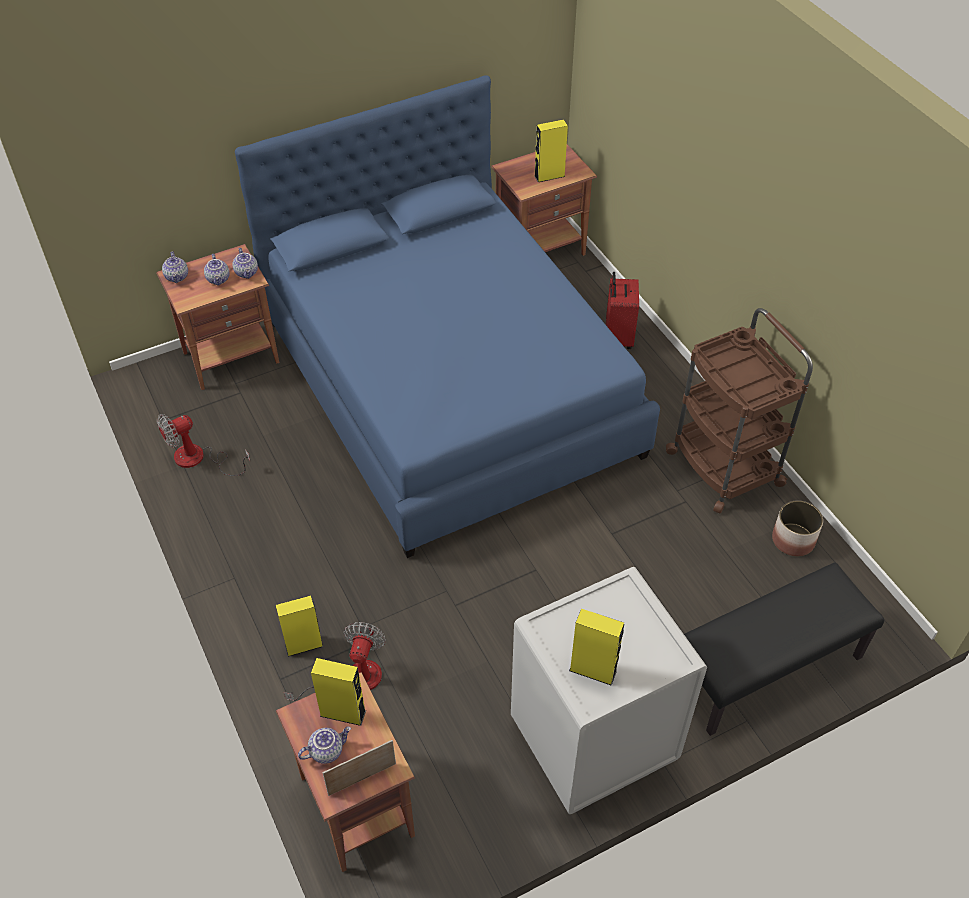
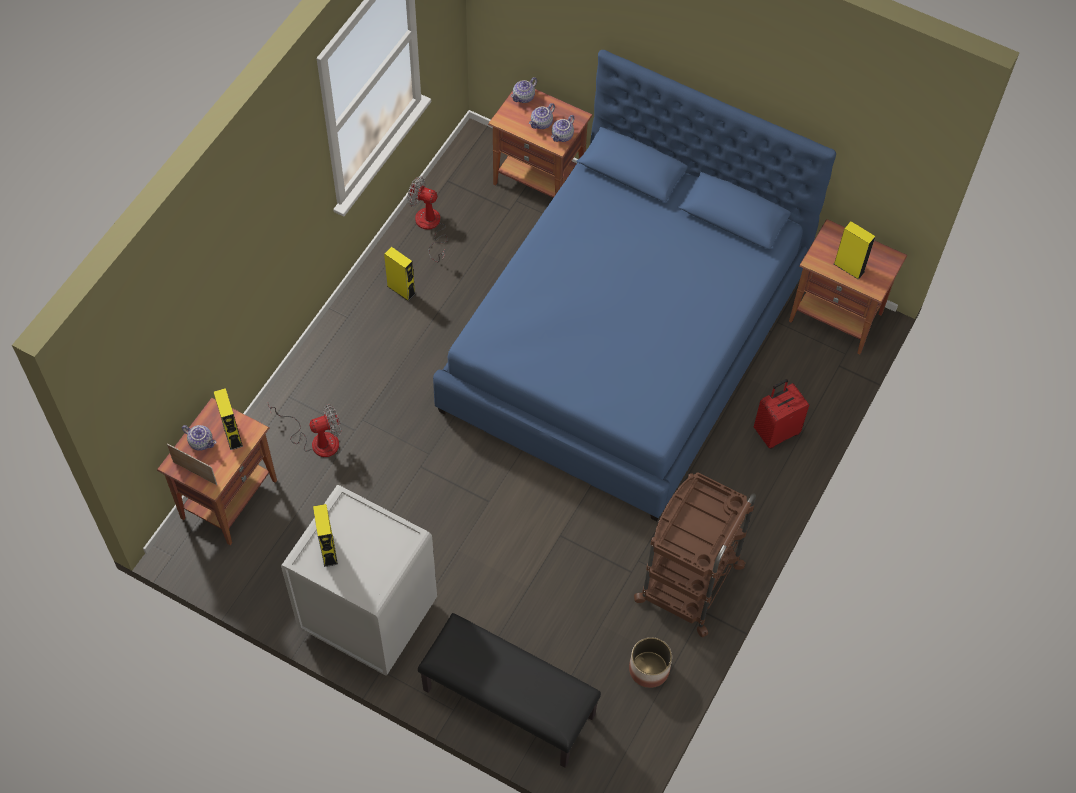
camera: 55 degrees right, 10 degrees up
yellow speaker [276,595,323,657] -> yellow speaker moved to [384,247,415,301]

